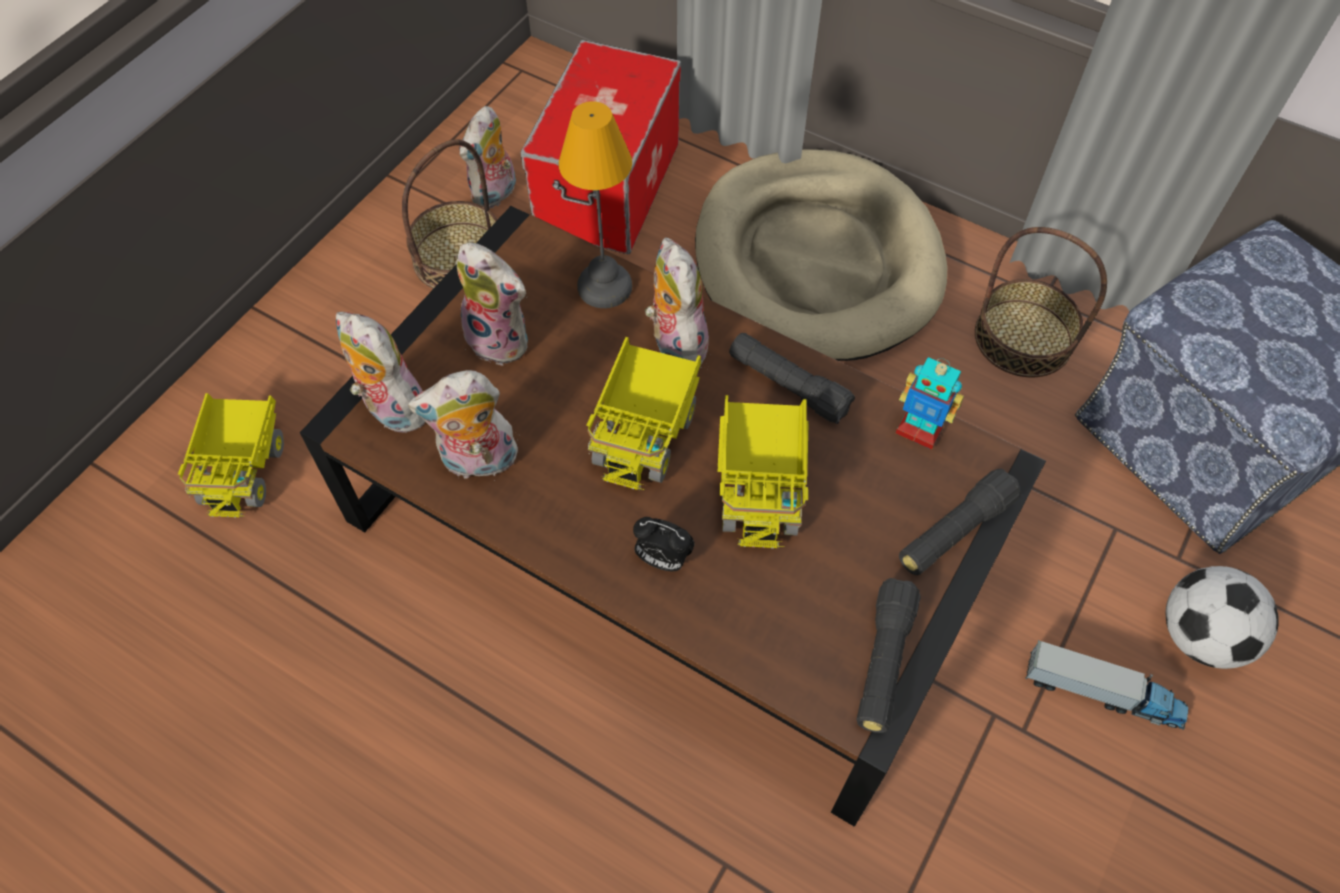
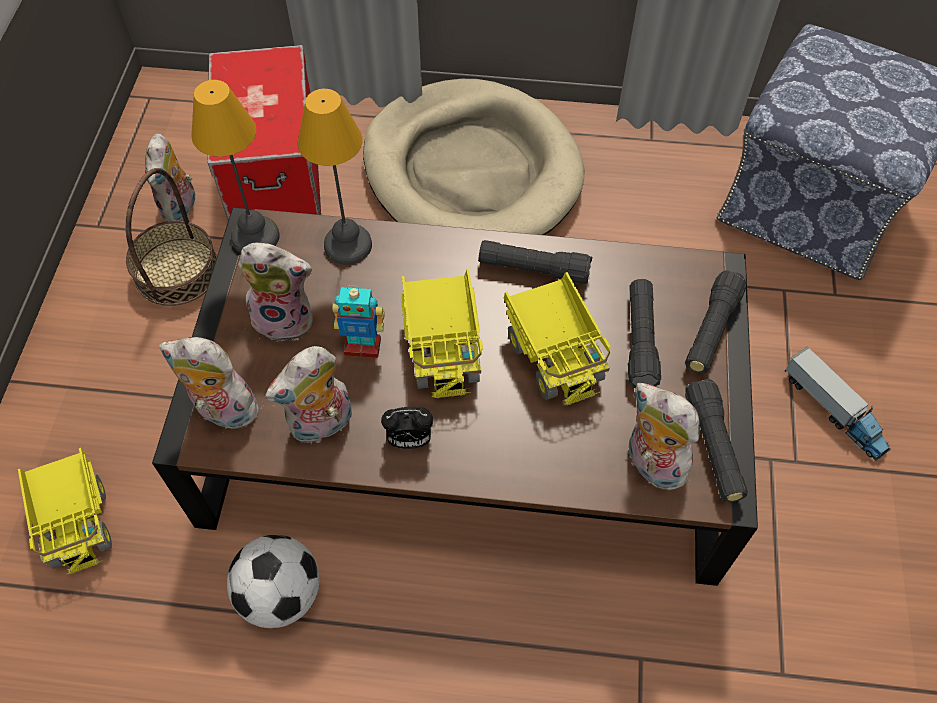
camera: 25 degrees left, 0 degrees up
alarm clock [633,517,695,571] -> alarm clock moved to [381,407,433,449]
plush toy [645,238,709,368] -> plush toy moved to [629,383,699,491]
toy robot [896,357,964,450] -> toy robot moved to [332,285,385,358]
basket [975,227,1107,378] -> none
toy truck [1025,640,1188,730] -> toy truck turned 60 degrees clockwise [785,346,890,461]
football [1165,566,1279,669] -> football moved to [227,535,320,628]
none -> table lamp [191,80,280,253]
none -> black flashlight [628,279,661,388]

